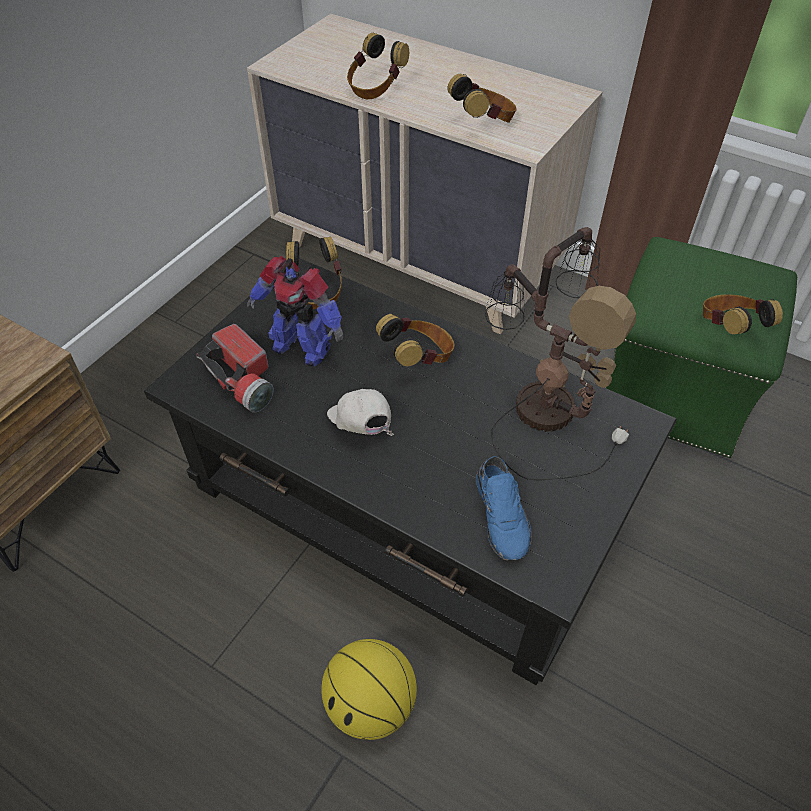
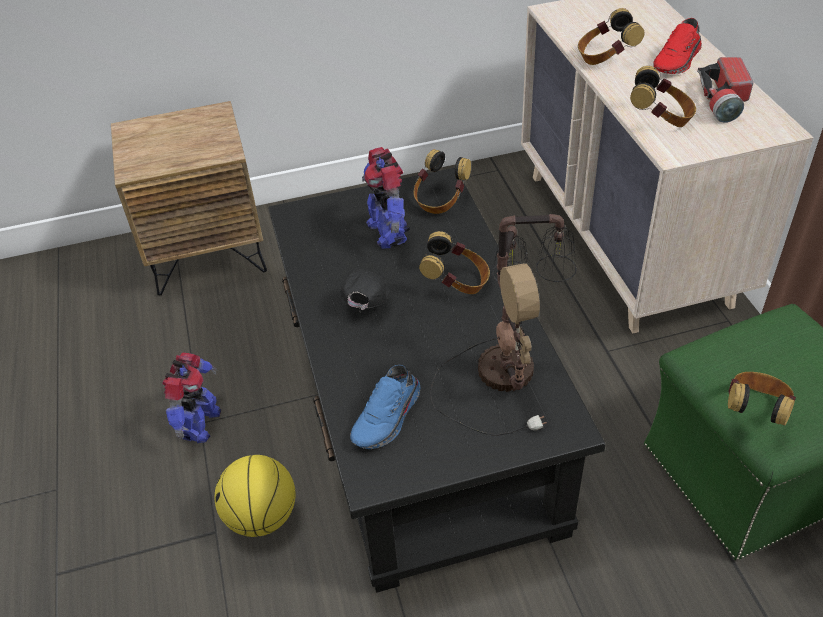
camera: 45 degrees right, 5 degrees down
flashlight [196,324,274,413] -> flashlight moved to [697,57,753,123]
white cap [327,389,394,436] -> black cap [340,269,390,313]
none -> toy robot [163,353,221,443]
none -> red shoe [653,18,702,74]

